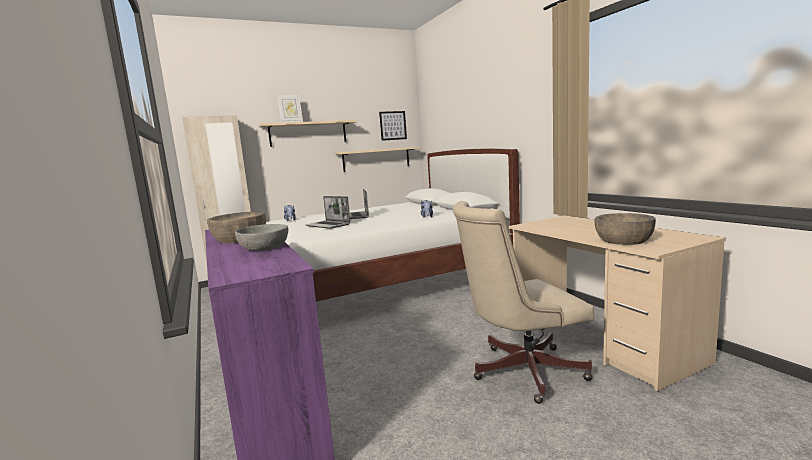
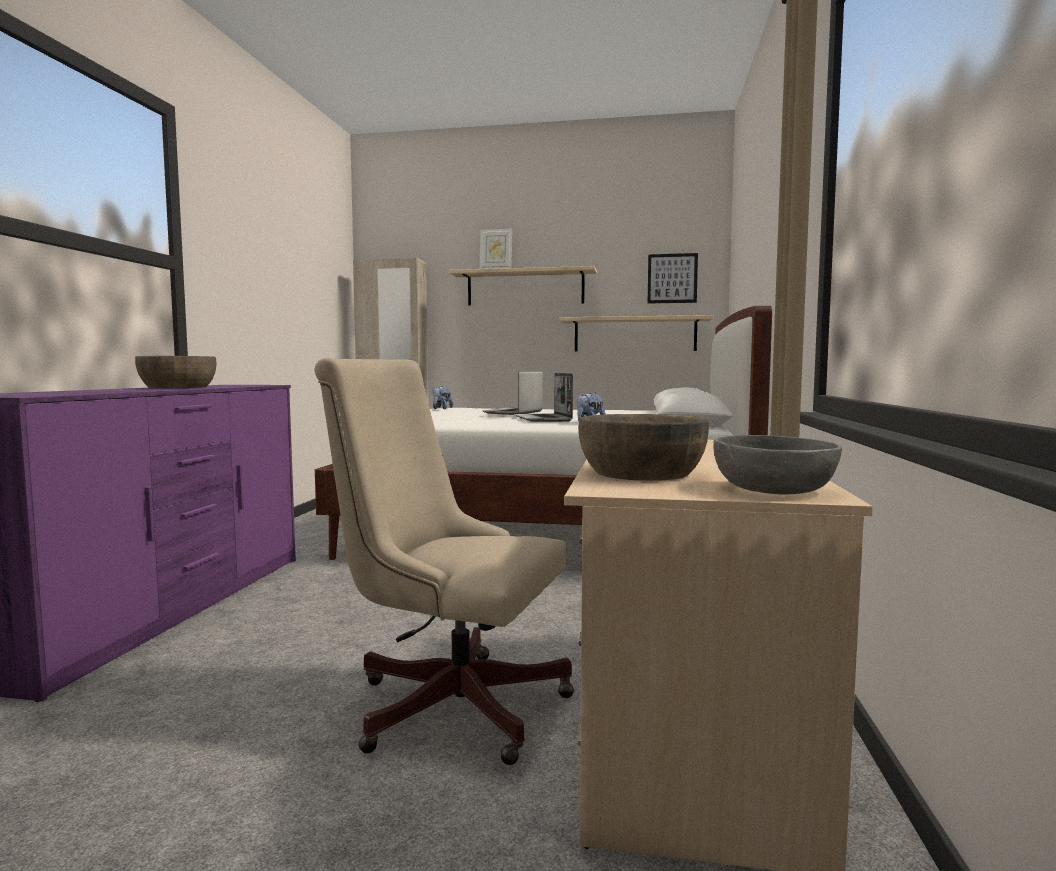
camera: 35 degrees right, 5 degrees down
grey bowl [235,224,288,251] -> grey bowl moved to [713,435,842,495]
laptop [306,196,351,229] -> laptop moved to [514,373,573,422]

